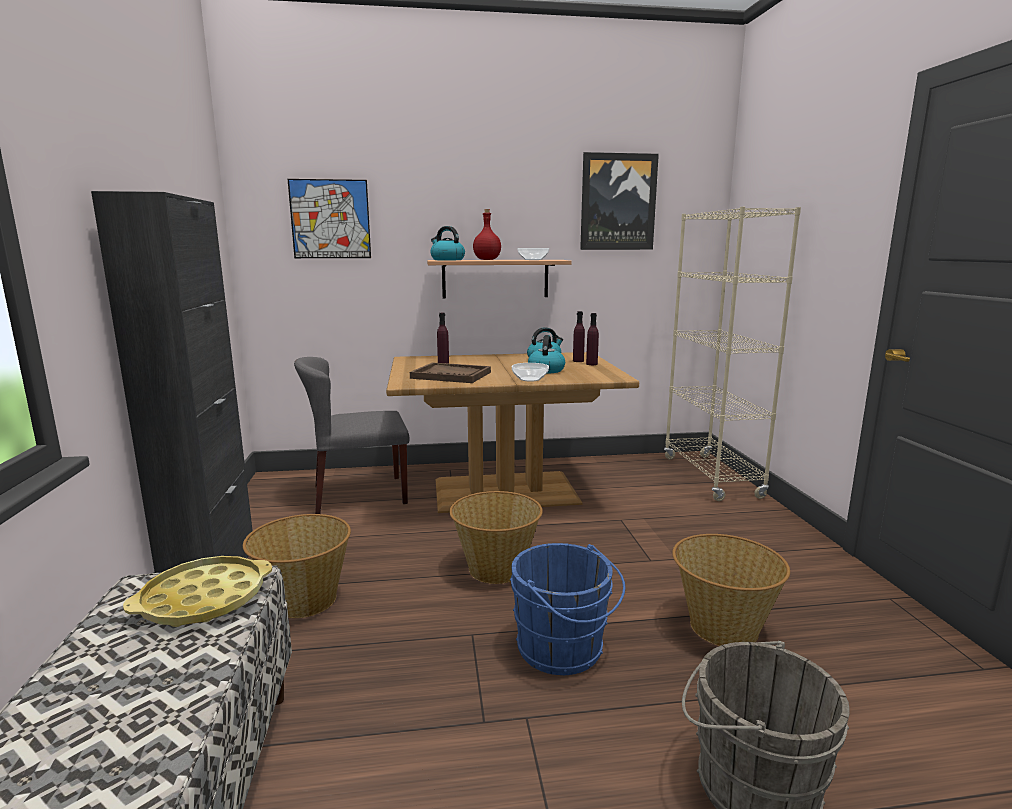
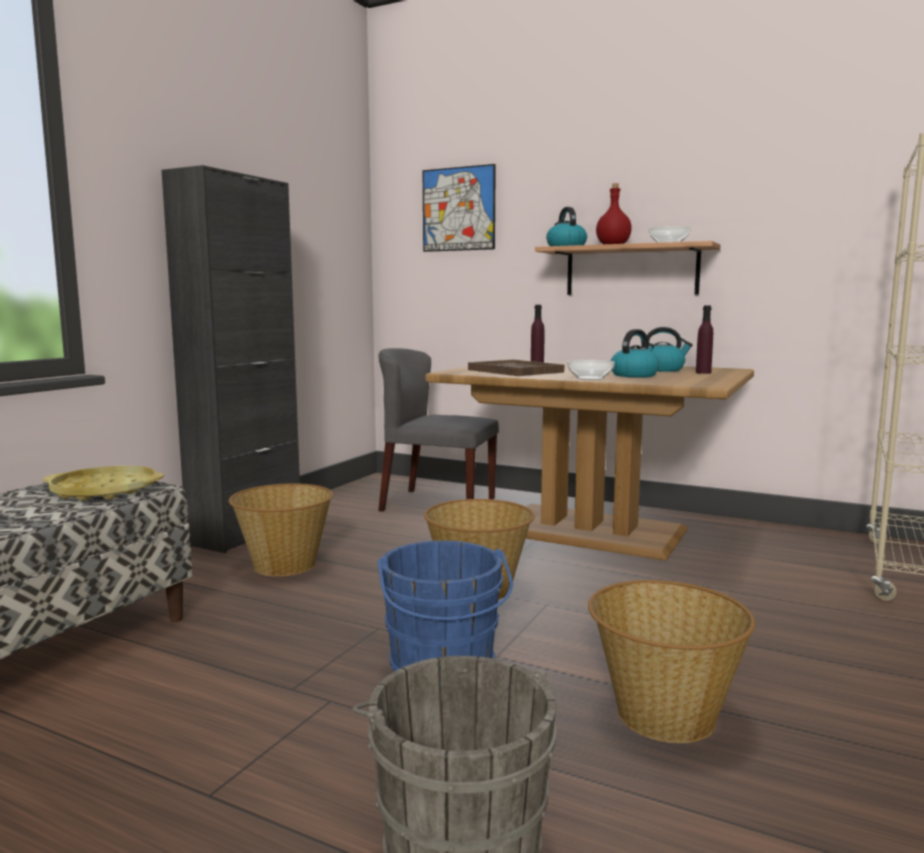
camera: 35 degrees right, 5 degrees down
picture [580,152,659,250] -> none
purple bottle [586,313,599,365] -> none

